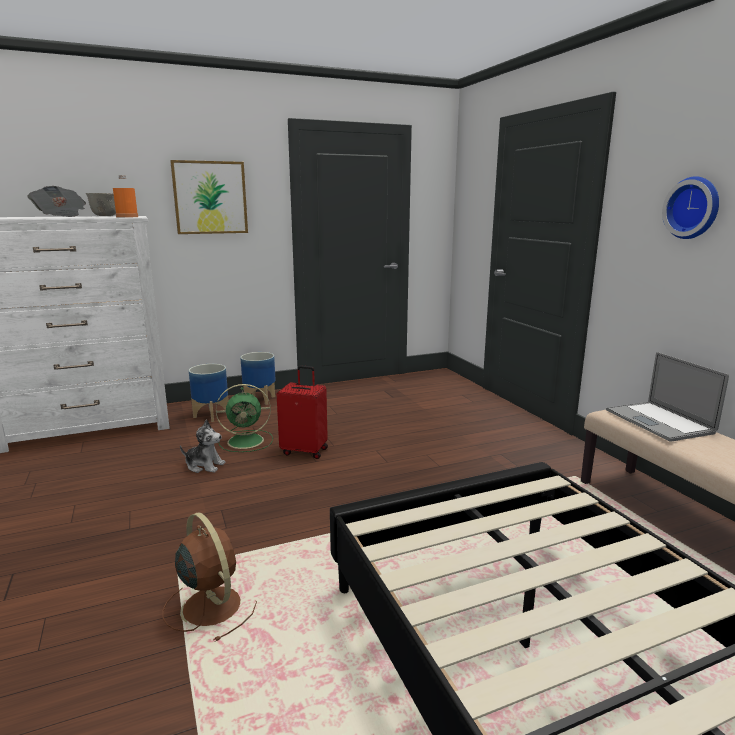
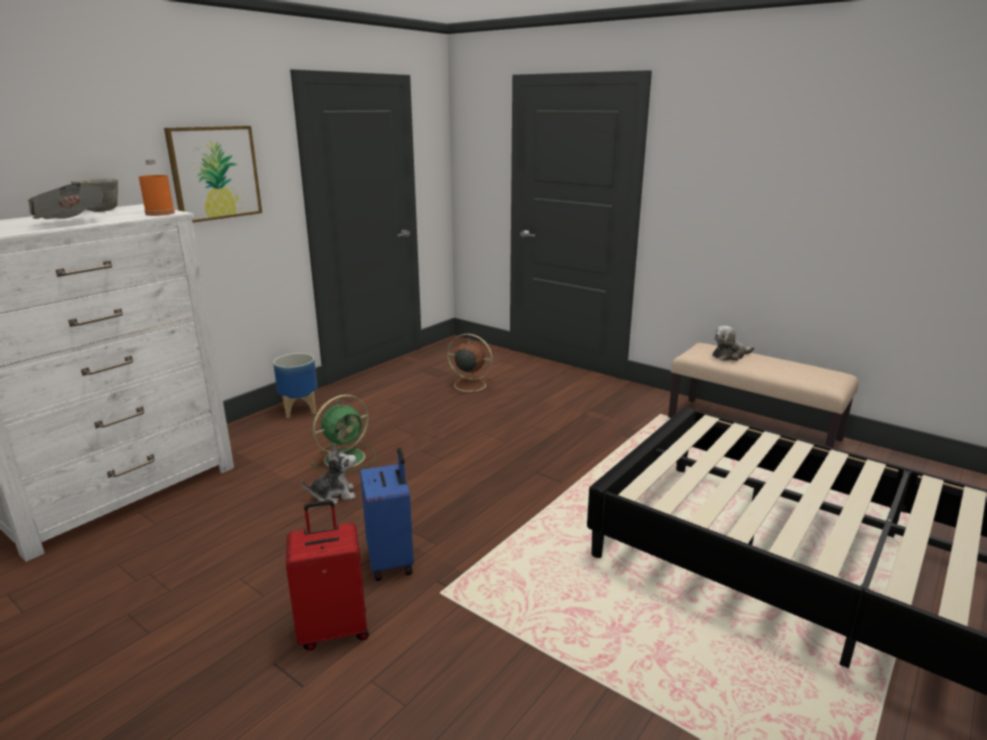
camera: 30 degrees left, 5 degrees up
brown fan [162,512,257,642] -> brown fan moved to [445,334,494,394]
planter [189,364,229,422] -> none
red suitcase [277,365,328,459] -> red suitcase moved to [286,500,369,651]
laptop [606,352,729,442] -> plush toy [712,326,754,361]
wall clock [662,176,719,239] -> none
none -> blue suitcase [360,448,414,581]

